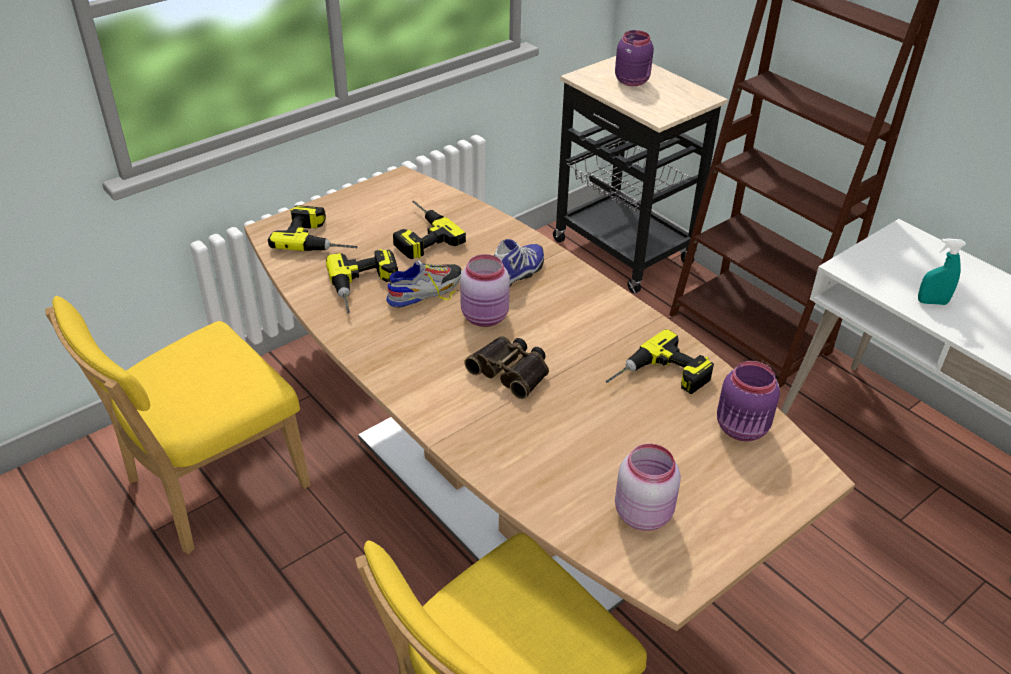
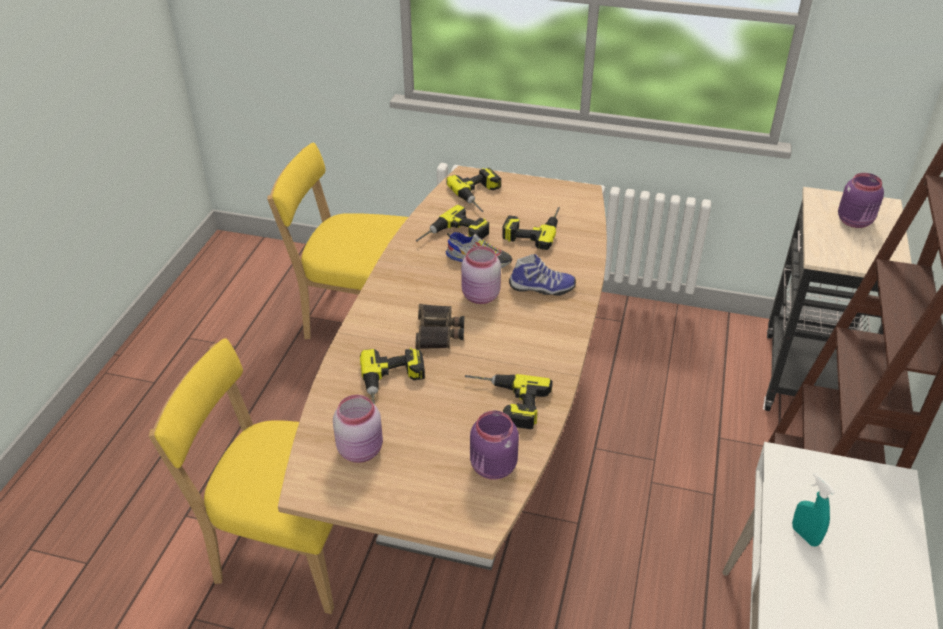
camera: 55 degrees right, 0 degrees up
none -> power drill [360,348,425,405]

